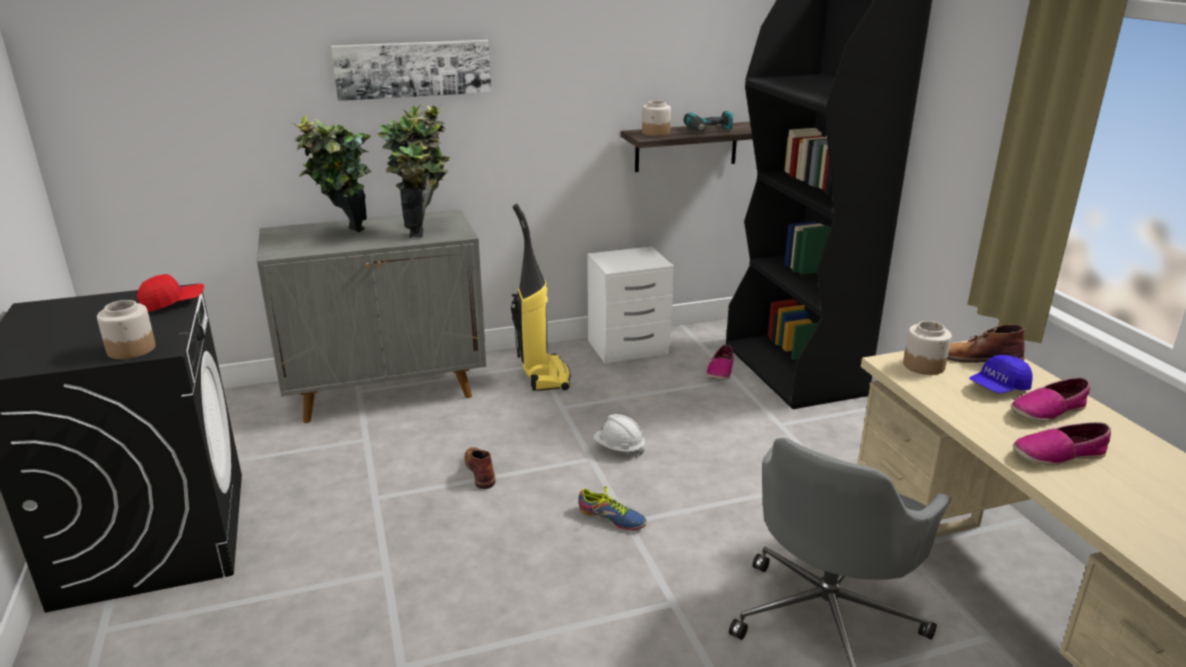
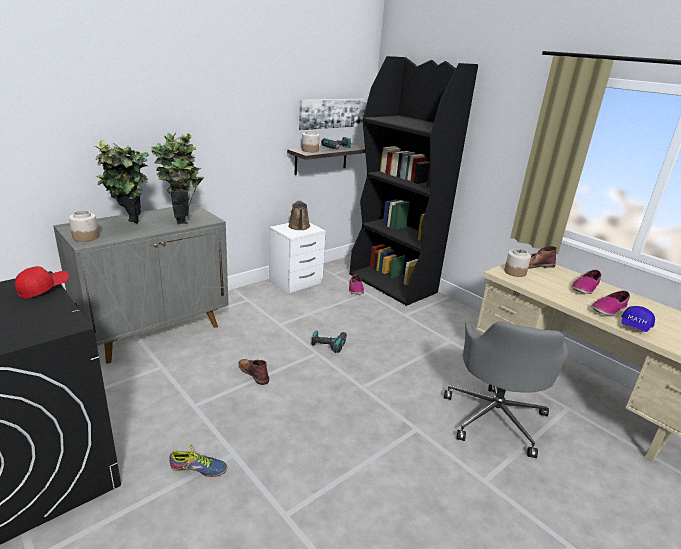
camera: 25 degrees left, 0 degrees up
jar [97,300,156,359] -> jar moved to [69,210,99,242]
picture [331,40,491,101] -> picture moved to [299,99,366,130]
vacuum cleaner [511,204,571,391] -> none
shoe [579,486,647,530] -> shoe moved to [169,445,228,477]
white hard hat [593,414,645,455] -> power drill [312,330,347,353]
blue cap [969,355,1032,393] -> blue cap moved to [621,306,655,332]
none -> brown watering can [288,201,310,230]

